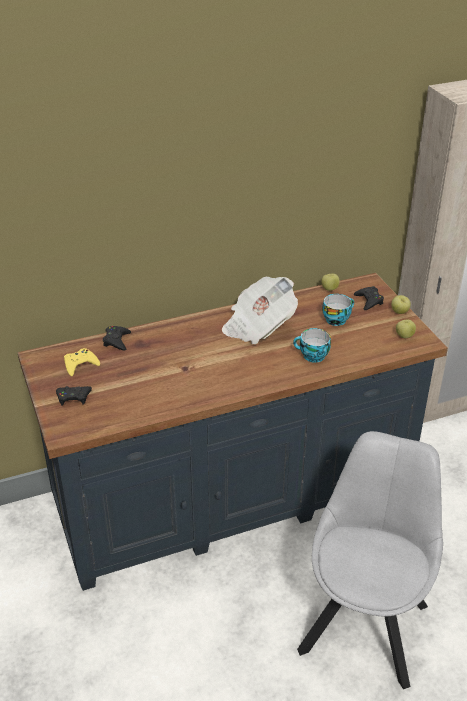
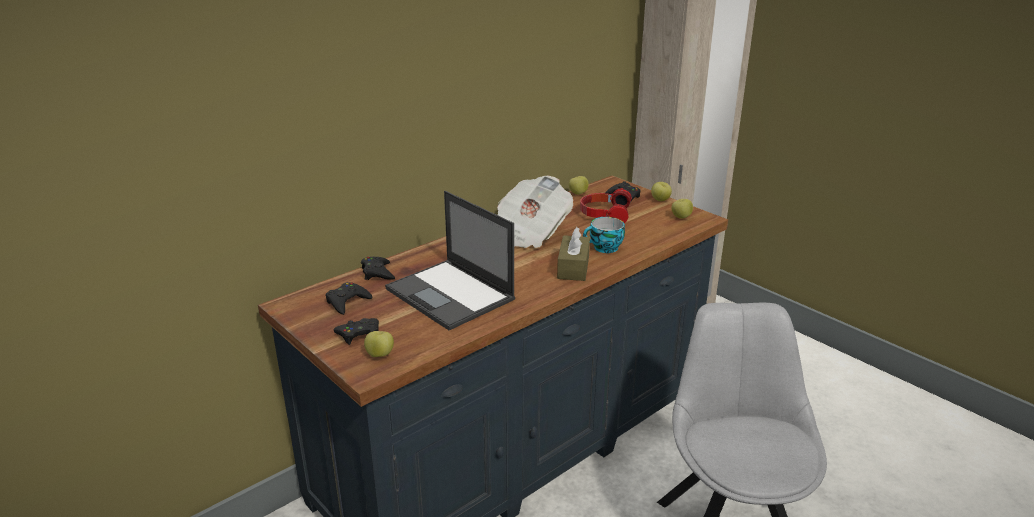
camera: 20 degrees left, 10 degrees down
yellow game controller [64,348,100,376] -> black game controller [326,282,372,315]
cup [322,294,354,326] -> headphones [580,188,632,223]
none -> apple [364,331,394,357]
none -> laptop [385,191,515,330]
none -> brown tissue box [557,227,590,281]

